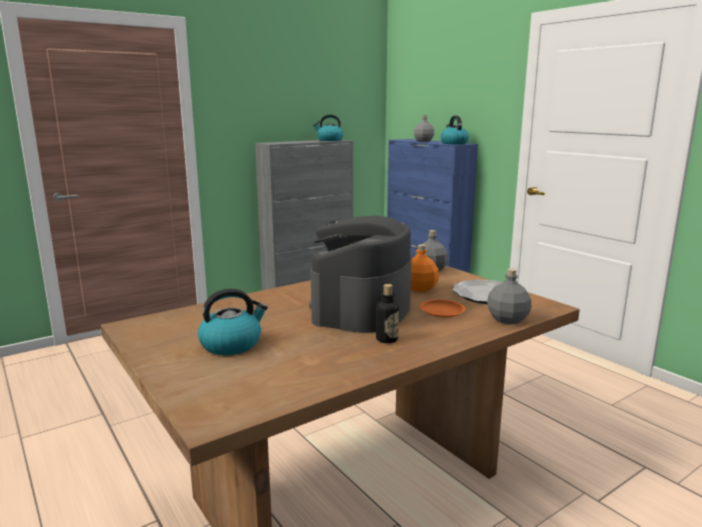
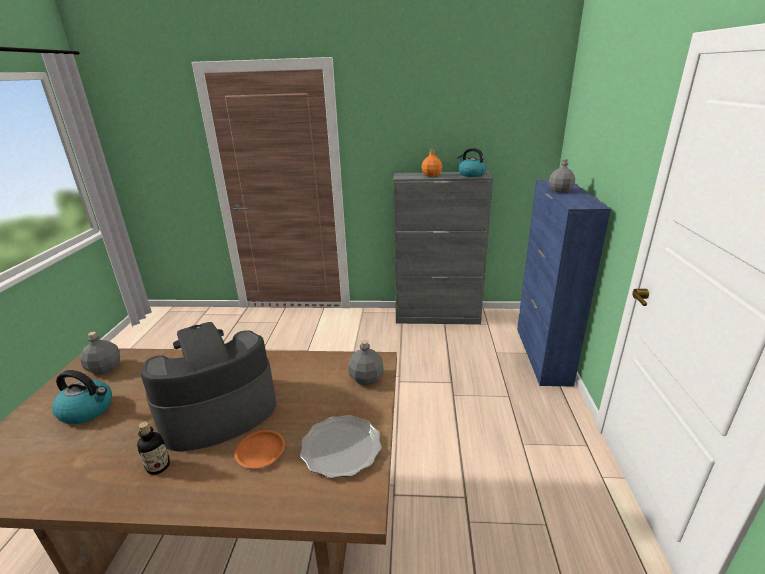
camera: 40 degrees right, 10 degrees up
orange bottle [411,244,439,292] -> orange bottle moved to [422,149,442,177]
kettle [441,116,469,144] -> none
grey bottle [487,268,531,324] -> grey bottle moved to [80,332,120,375]

